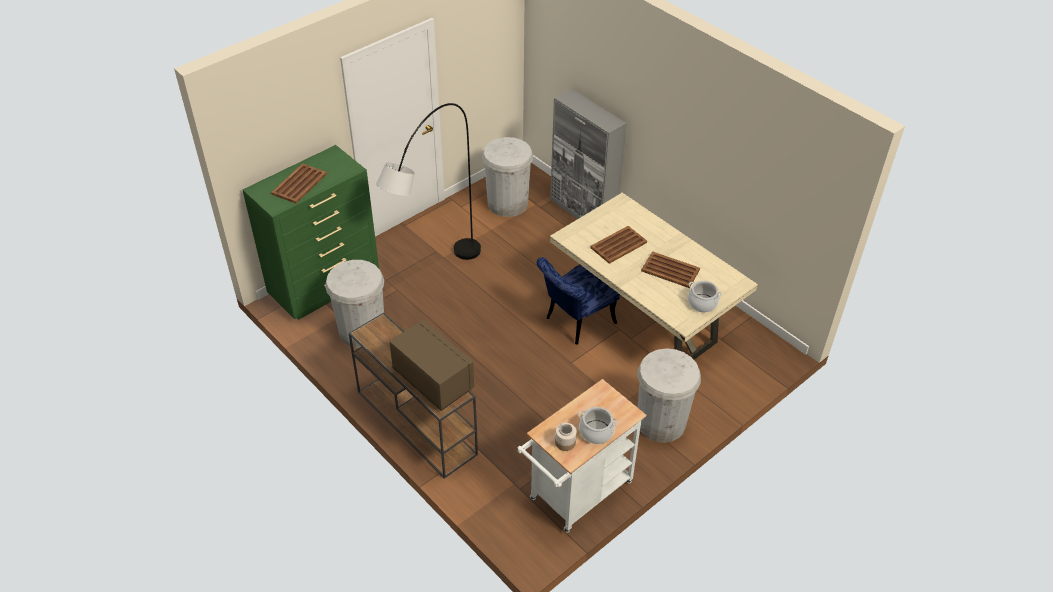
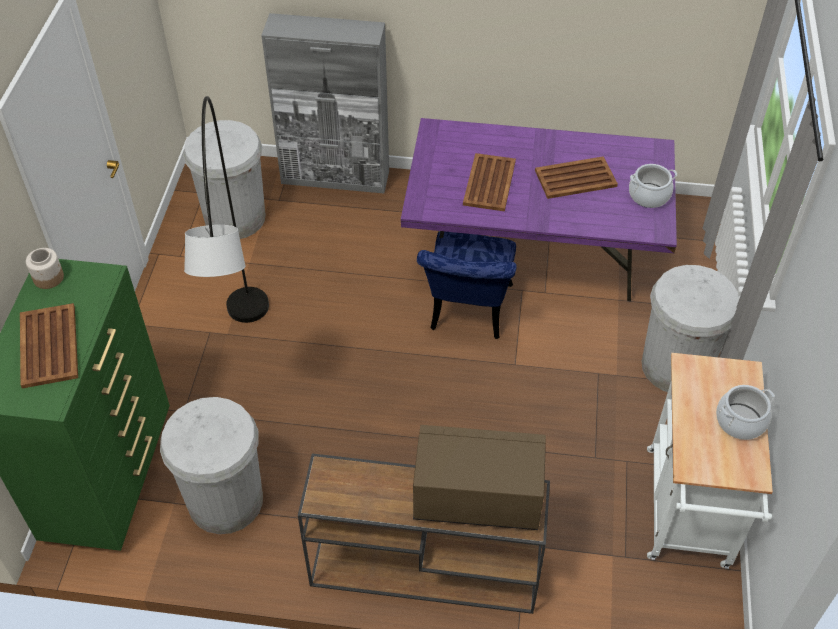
camera: 40 degrees left, 5 degrees up
beige dining table [550,193,758,360] -> purple dining table [401,118,677,301]
jar [555,423,577,451] -> jar moved to [26,248,64,289]

